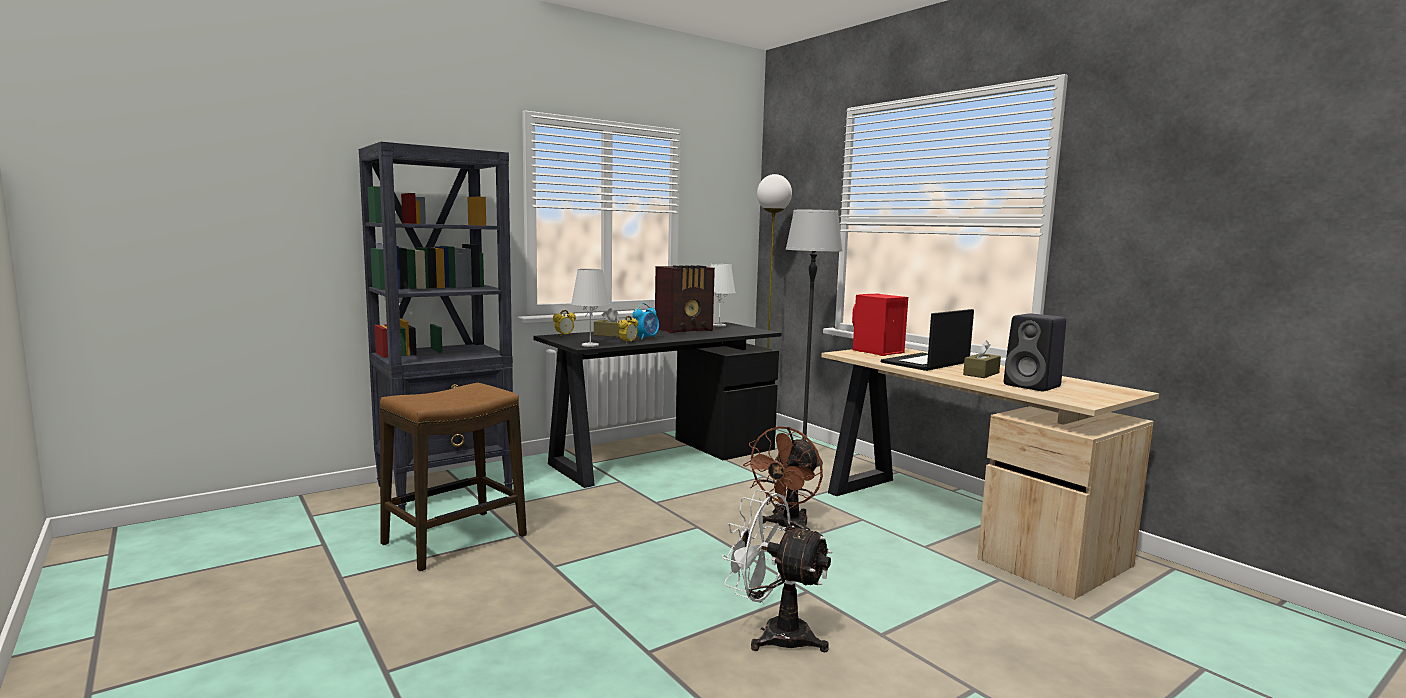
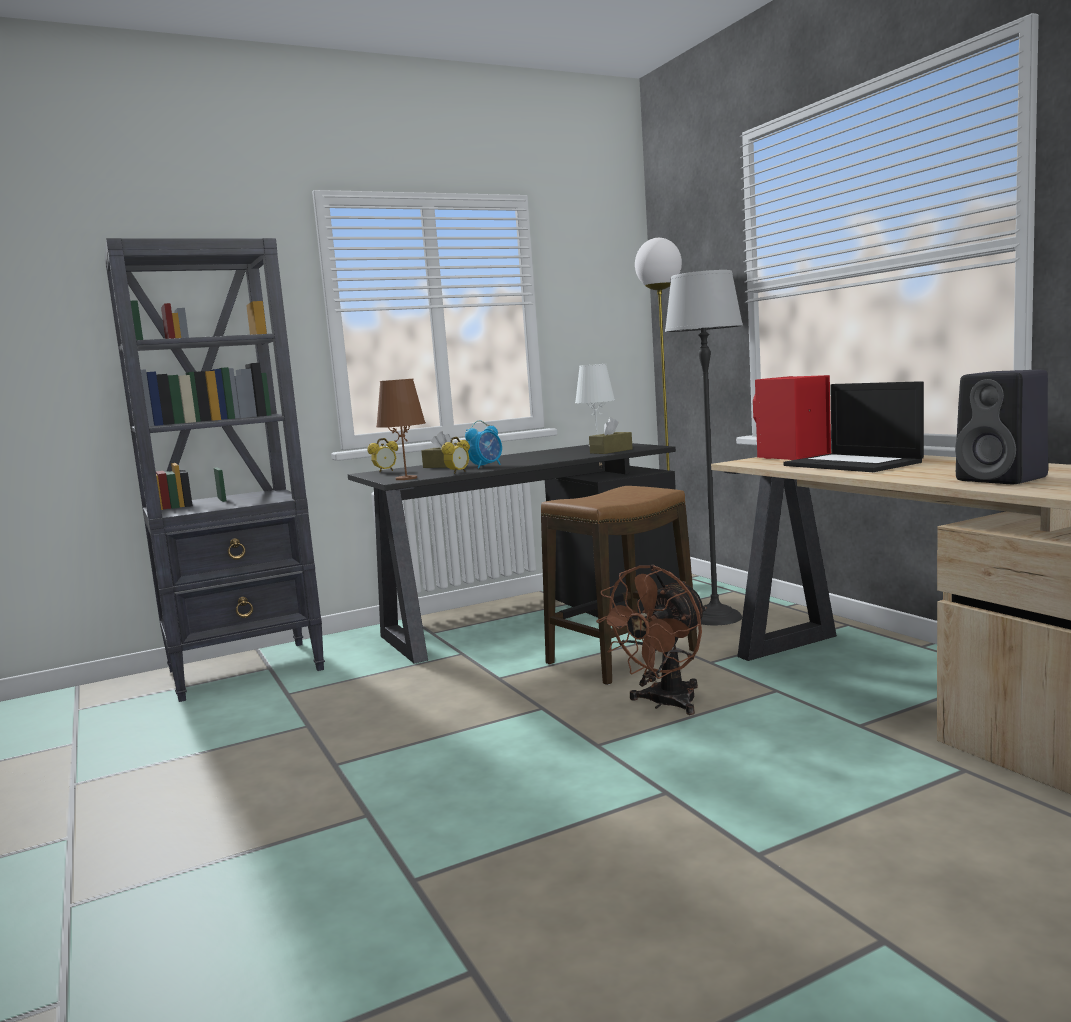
camera: 10 degrees right, 0 degrees up
stool [380,383,527,571] -> stool moved to [541,486,697,685]
white table lamp [571,269,609,347] -> brown table lamp [376,379,426,480]
radio [655,265,715,334] -> none
white fan [722,489,832,652] -> none
laptop [881,309,974,371] -> laptop turned 90 degrees counterclockwise [783,381,924,472]
brown tissue box [963,340,1001,378] -> brown tissue box moved to [589,417,633,454]

